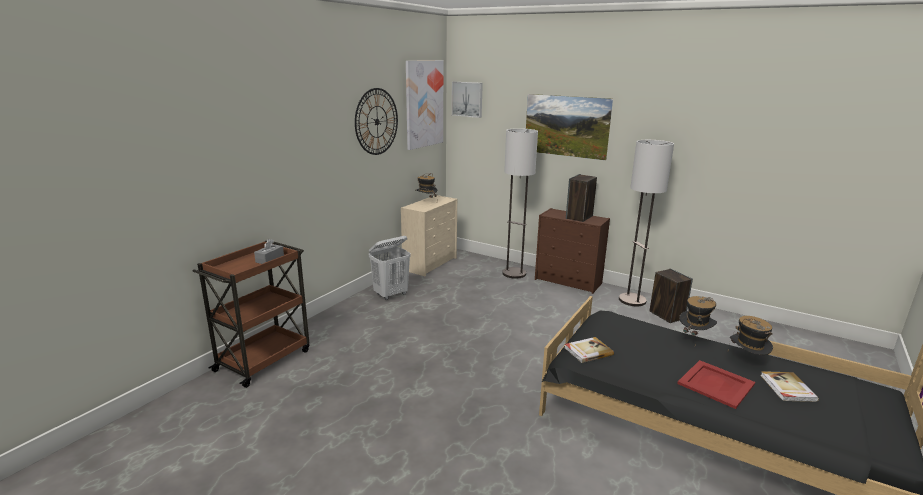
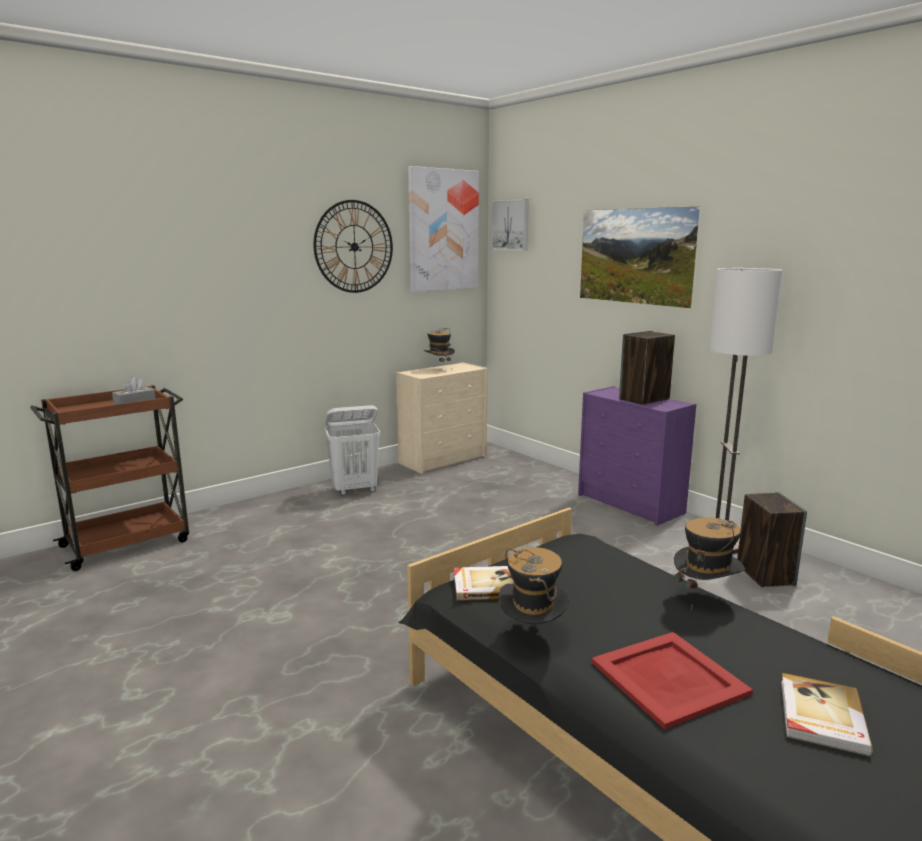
camera: 20 degrees right, 5 degrees down
floor lamp [502,128,538,279] -> none
brown dresser [535,208,610,294] -> purple dresser [578,386,696,526]
hat [729,316,773,355] -> hat moved to [498,547,569,624]

